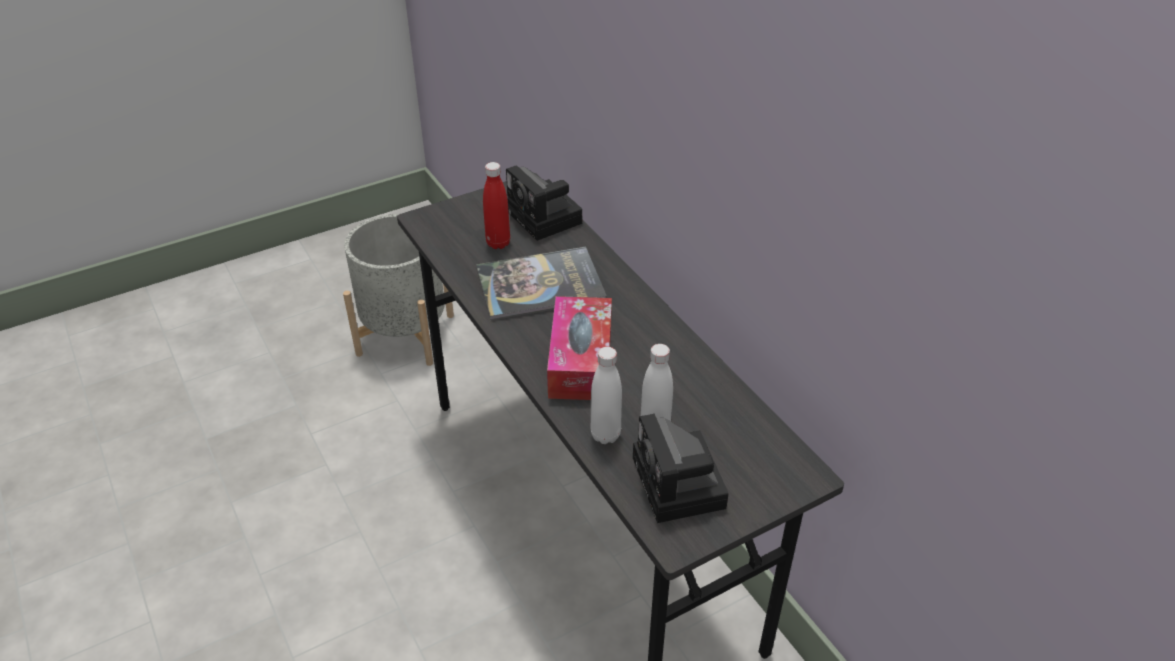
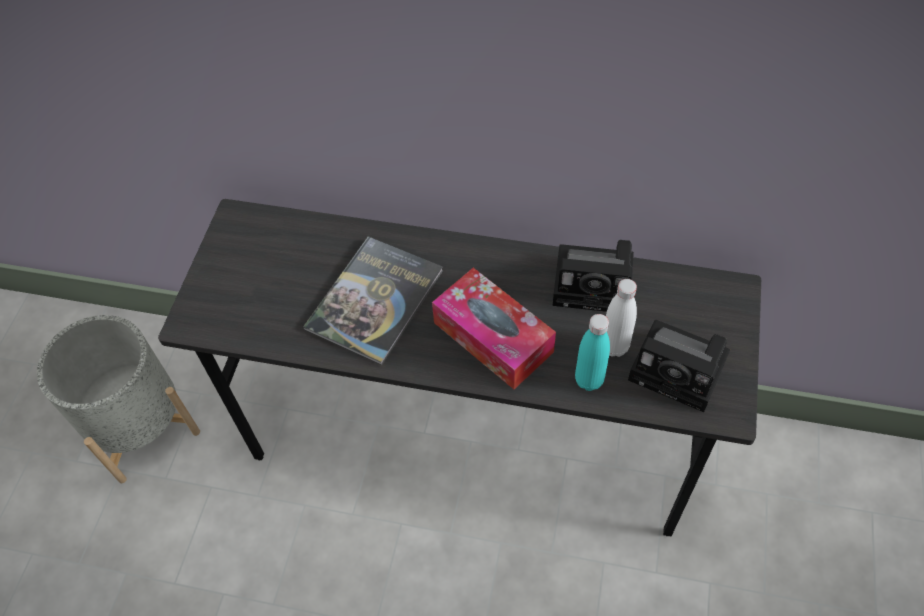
camera: 45 degrees left, 15 degrees up
red bottle [483,162,510,249] -> none
camera [506,165,582,241] -> camera moved to [553,240,634,312]
white bottle [591,347,622,444] -> turquoise bottle [575,314,610,391]

